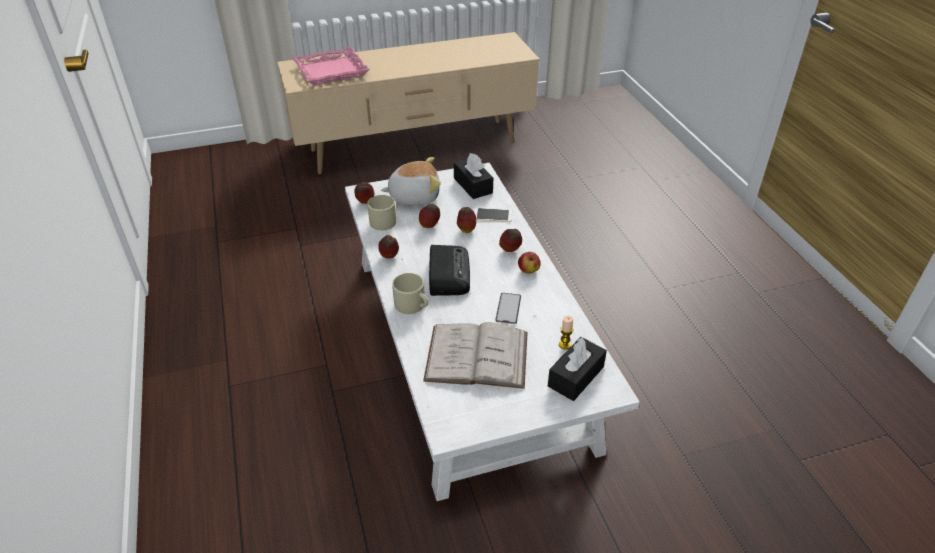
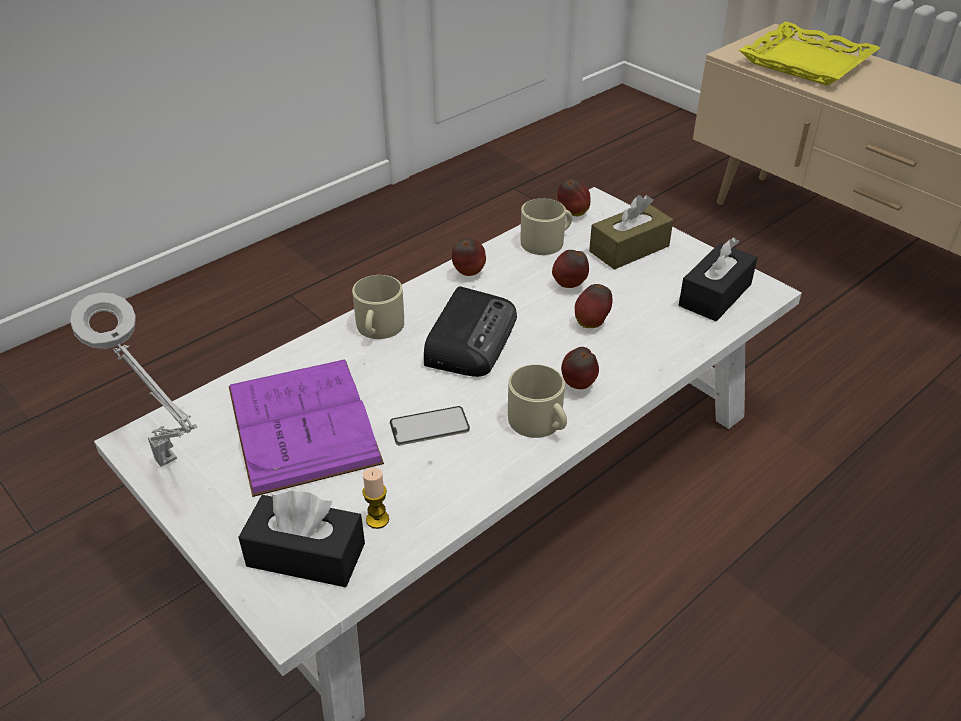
camera: 65 degrees right, 0 degrees up
pink tray [293,47,370,85] -> yellow tray [739,21,880,86]
plush toy [381,157,441,205] -> brown tissue box [589,195,673,270]
white book [423,322,528,389] -> purple book [228,359,384,497]
radio [429,245,470,296] -> radio turned 45 degrees counterclockwise [424,286,517,377]
phone [473,208,512,222] -> none
apple [518,252,541,274] -> beige mug [508,364,567,438]
none -> grey table lamp [70,293,198,467]

